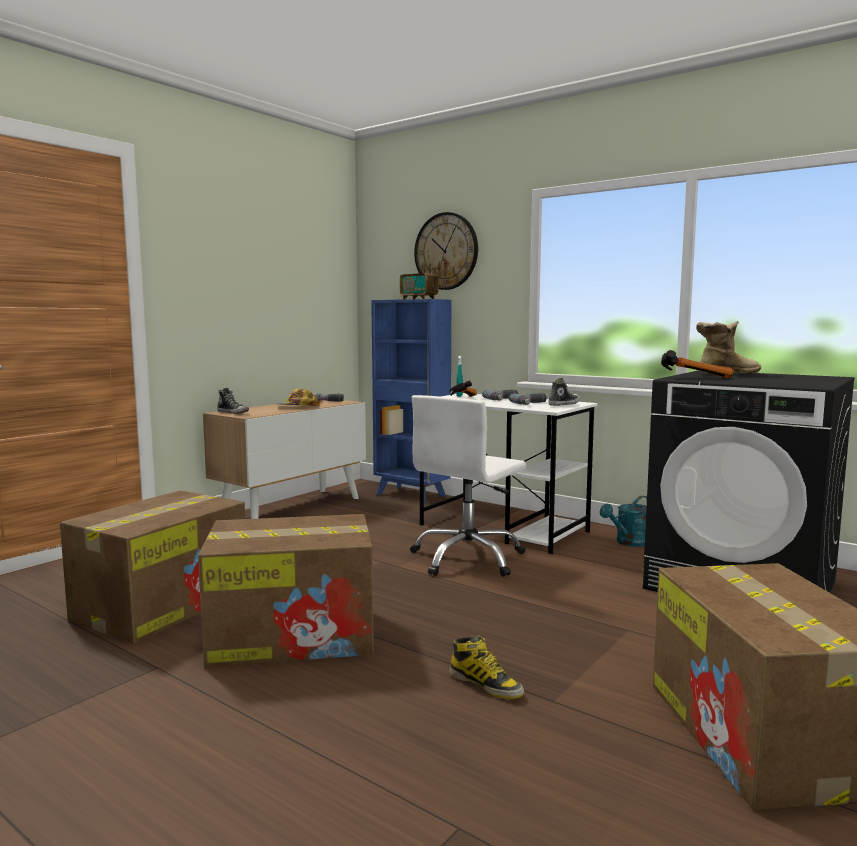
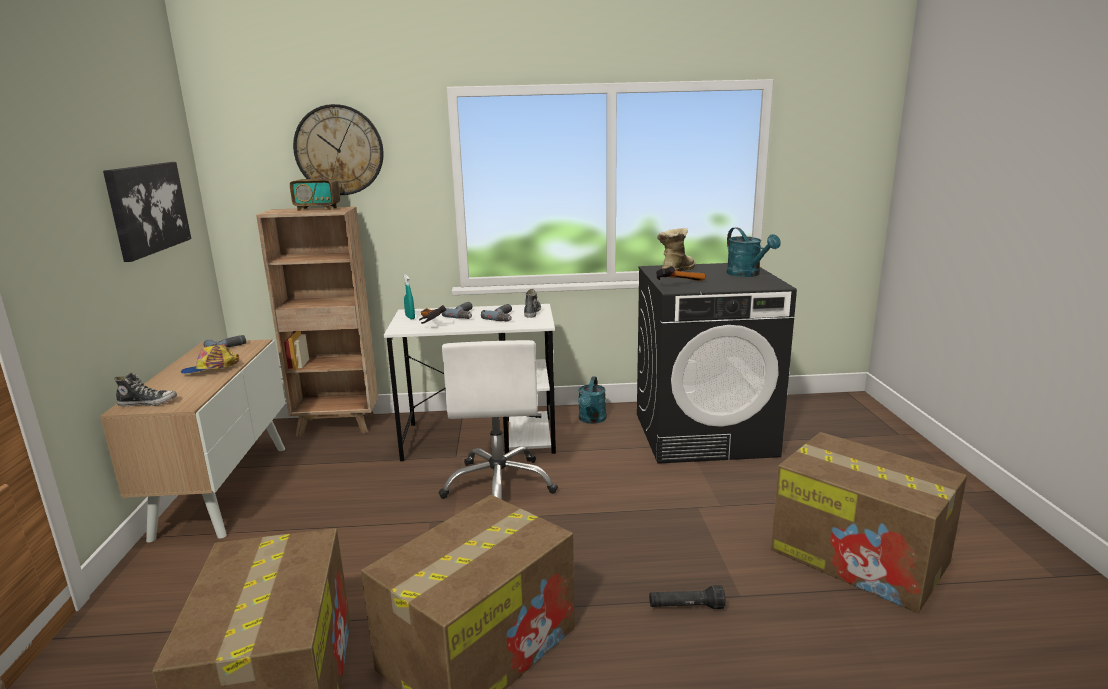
camera: 40 degrees left, 10 degrees up
blue bookcase [371,299,451,504] -> brown bookcase [256,207,378,437]
boot [450,635,524,699] -> black flashlight [649,585,726,609]
none -> picture [103,162,191,262]
none -> turquoise watering can [726,227,781,277]

